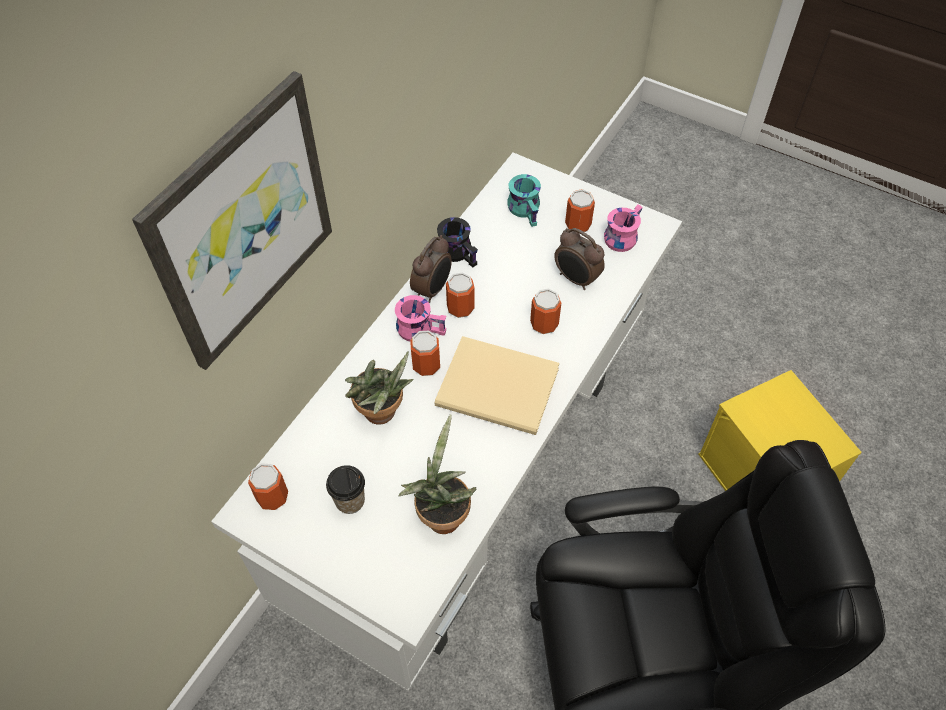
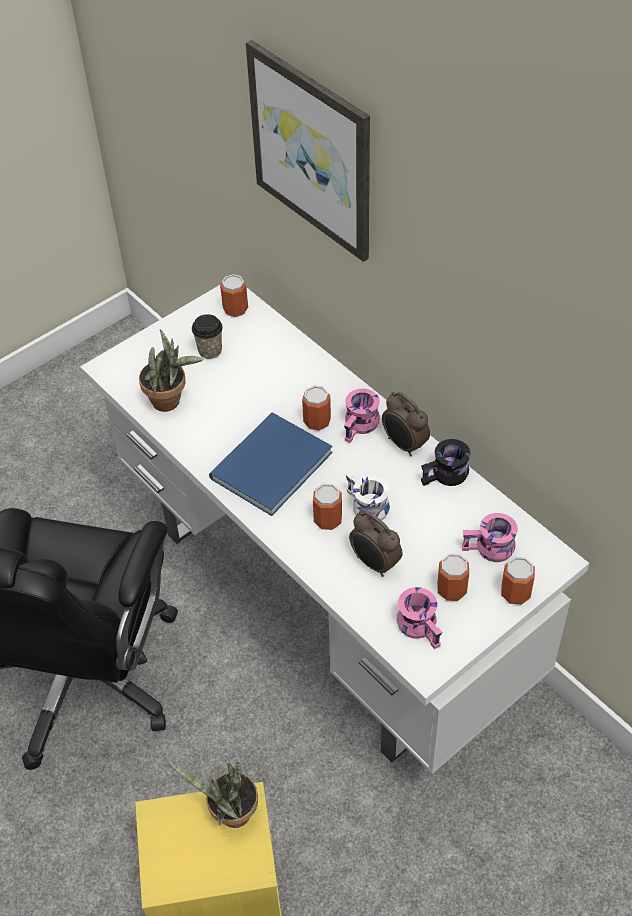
camera: 110 degrees right, 5 degrees down
potted plant [345,351,414,425] -> potted plant moved to [169,761,258,828]
beige book [435,336,560,435] -> blue book [209,412,333,516]
can [446,272,475,318] -> can moved to [501,557,535,605]
turquoise mug [507,174,541,227] -> pink mug [462,513,518,562]
alarm clock [554,228,605,290] -> alarm clock turned 105 degrees counterclockwise [349,511,403,577]
none -> white mug [346,472,390,520]

